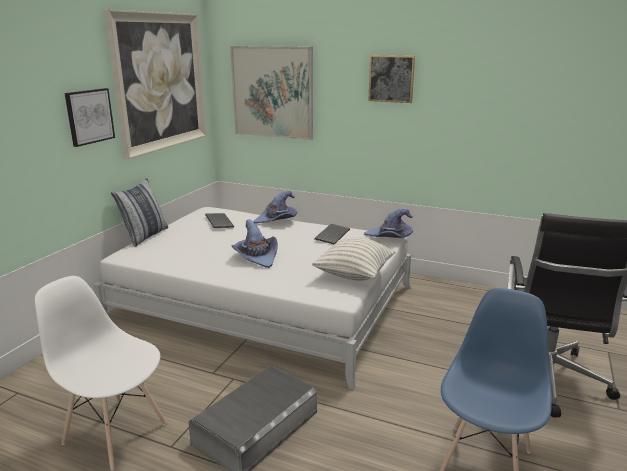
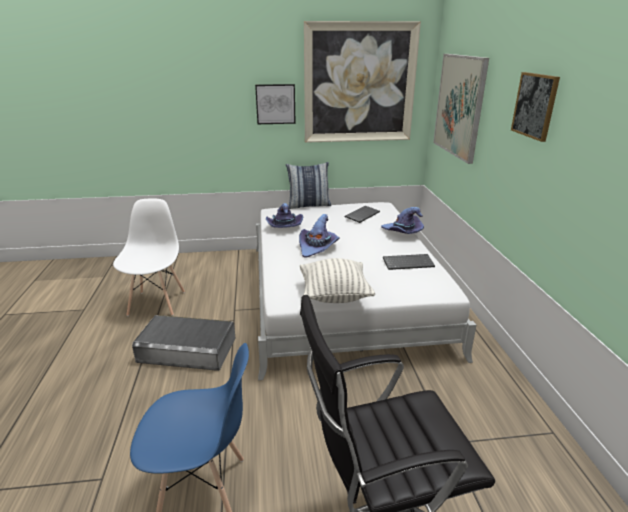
camera: 60 degrees right, 5 degrees up
purple hat [364,208,413,238] -> purple hat moved to [266,203,303,228]

